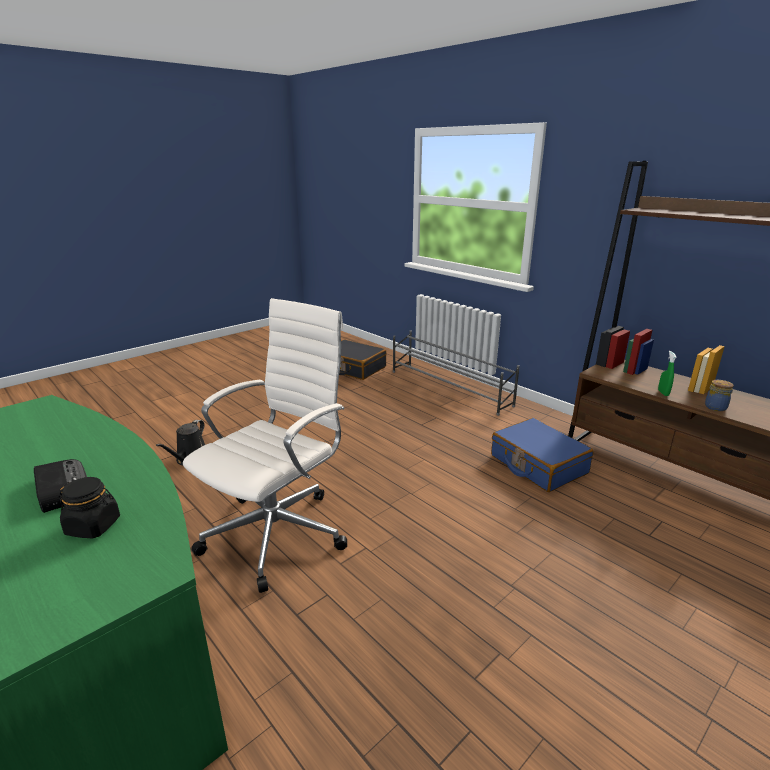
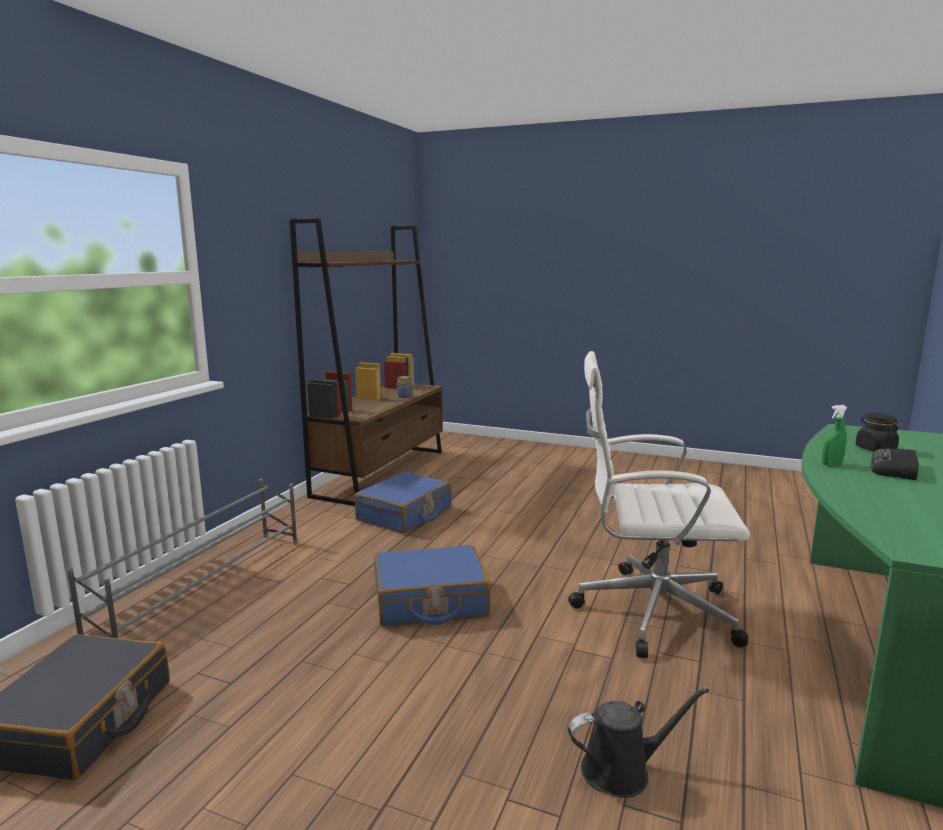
camera: 115 degrees left, 10 degrees down
green spray bottle [658,351,677,396] -> green spray bottle moved to [822,405,847,466]
none -> blue suitcase [374,545,490,626]

